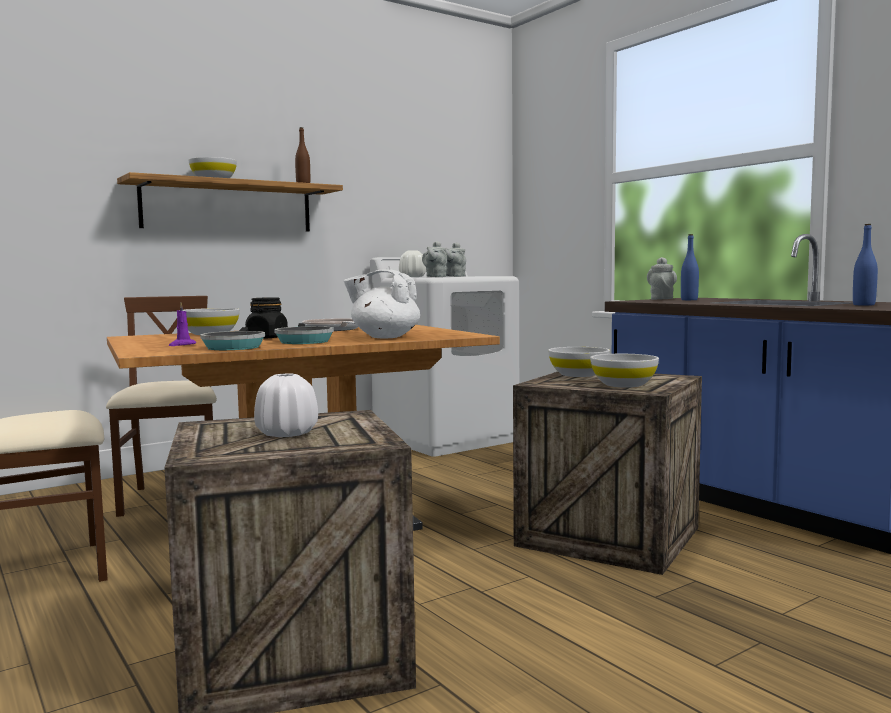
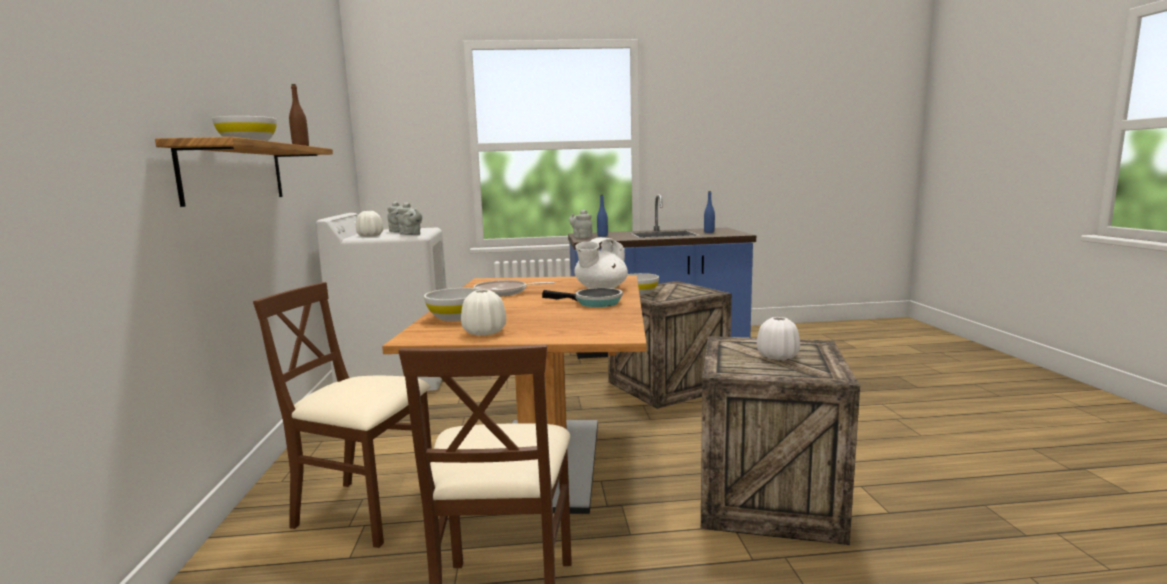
camera: 60 degrees left, 5 degrees up
purple candle [169,303,196,346] -> none
frying pan [200,327,265,350] -> none
black jar [245,297,288,338] -> none
white bowl [590,354,659,388] -> none
none -> white vase [461,290,506,336]

